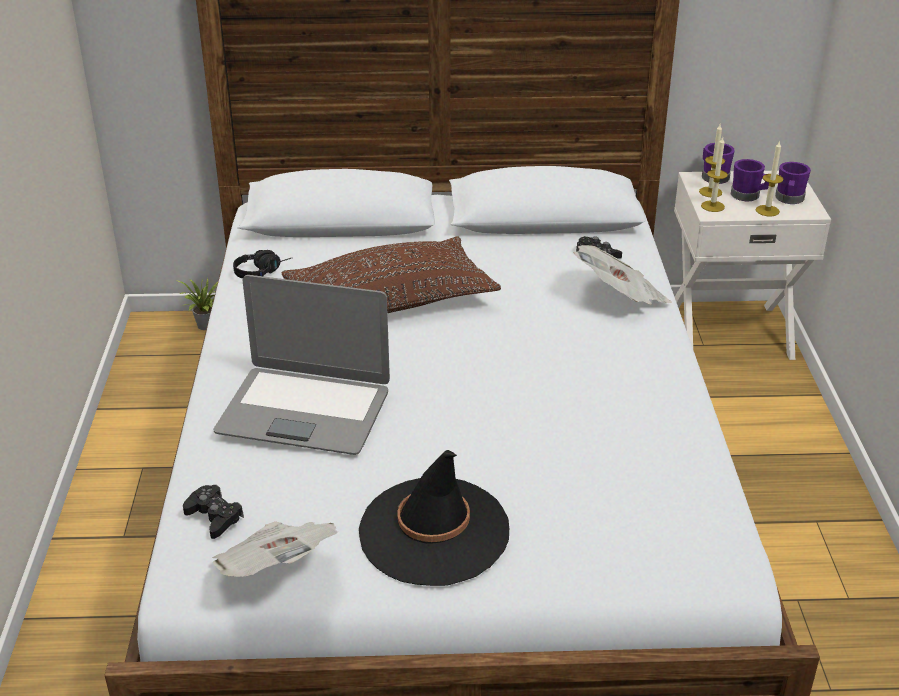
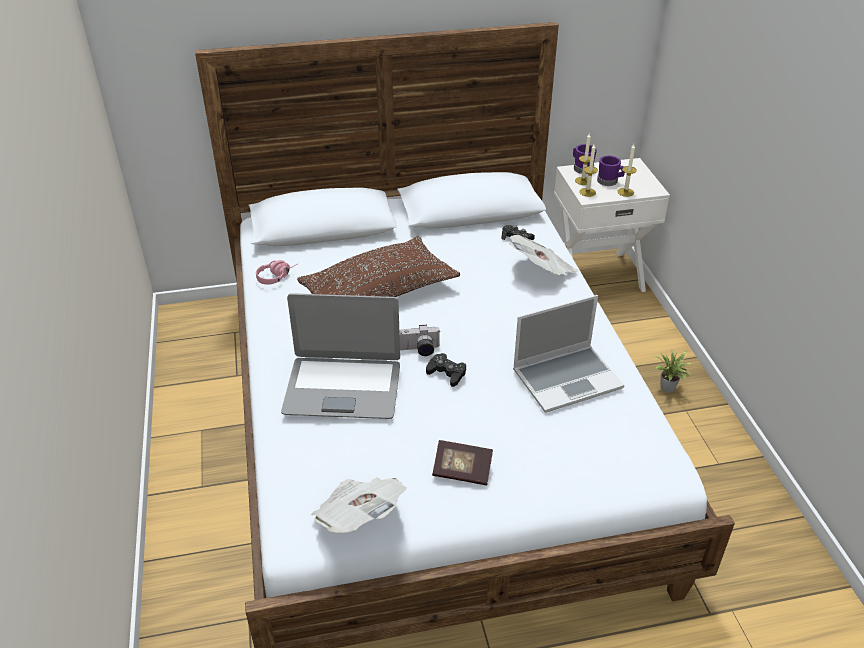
camera: 10 degrees left, 5 degrees up
potted plant [175,278,218,330] -> potted plant moved to [653,350,693,393]
black game controller [183,485,244,539] -> black game controller moved to [426,353,466,387]
black headphones [233,250,291,278] -> pink headphones [256,260,297,285]
black hat [359,450,509,586] -> book [432,440,493,485]
purple mug [775,162,811,204] -> none
none -> camera [399,325,441,356]
none -> laptop [513,295,624,413]

